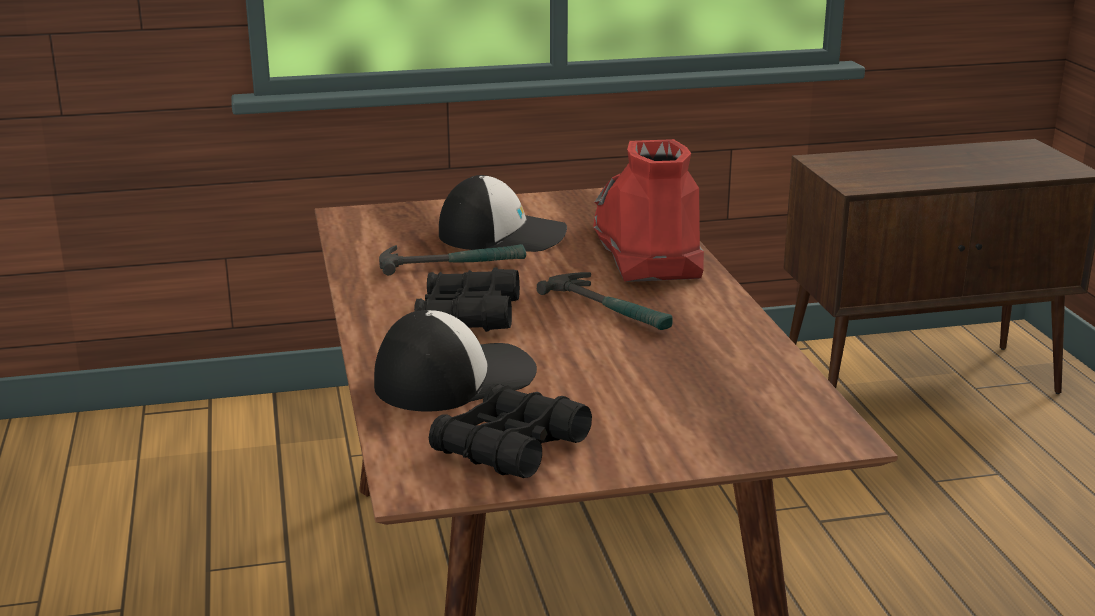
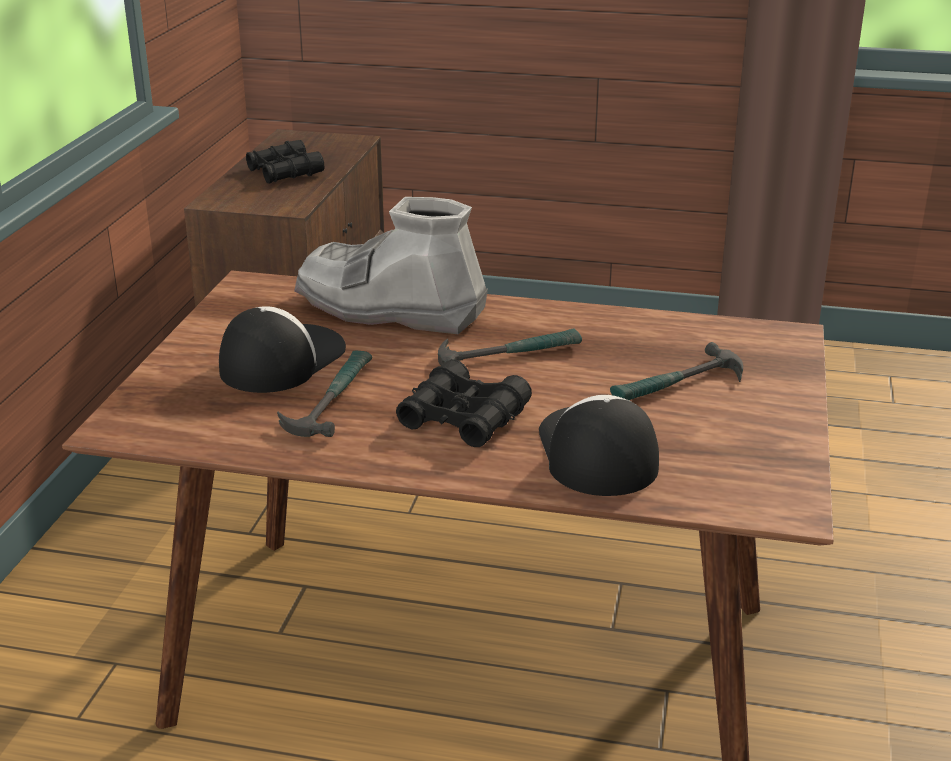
camera: 65 degrees left, 5 degrees up
black binoculars [429,383,592,478] -> black binoculars moved to [246,140,324,184]
red boot [593,139,704,282] -> grey boot [294,197,488,334]
none -> hammer [610,342,743,400]

